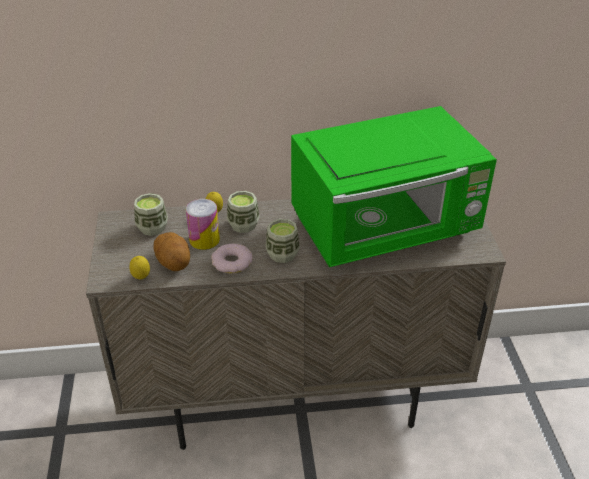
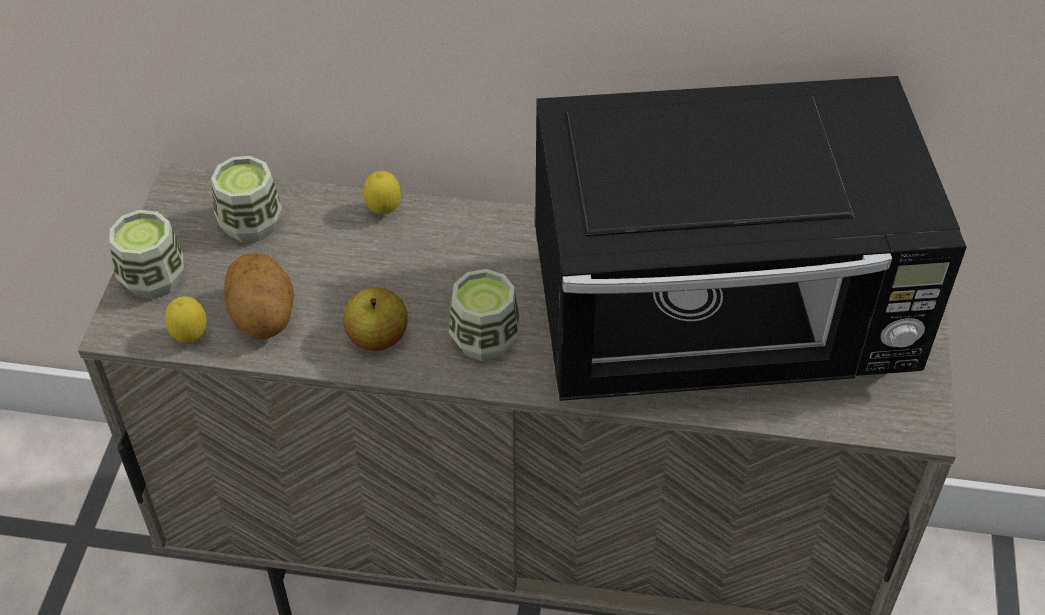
camera: 15 degrees right, 10 degrees up
can [186,199,220,250] -> none
donut [211,244,253,273] -> apple [343,288,408,351]
cup [227,191,260,233] -> cup moved to [109,210,183,299]
green microwave [291,106,497,267] -> black microwave [535,76,967,401]

